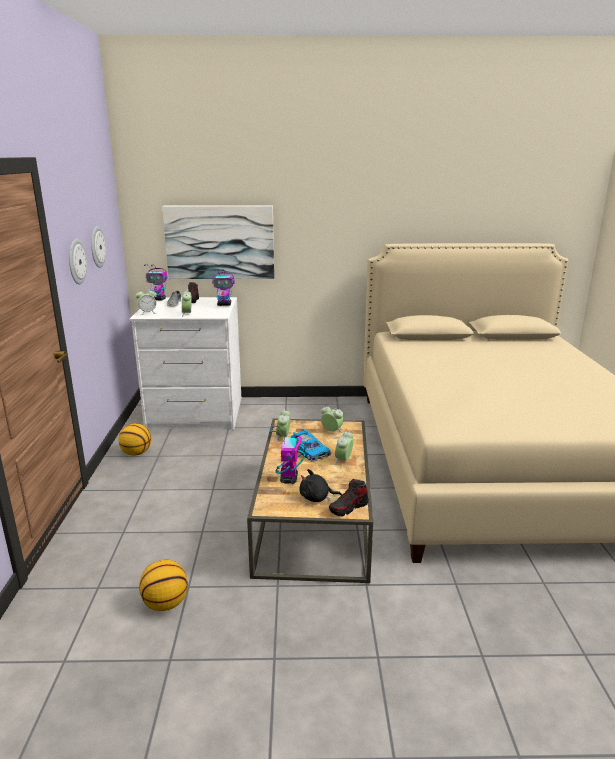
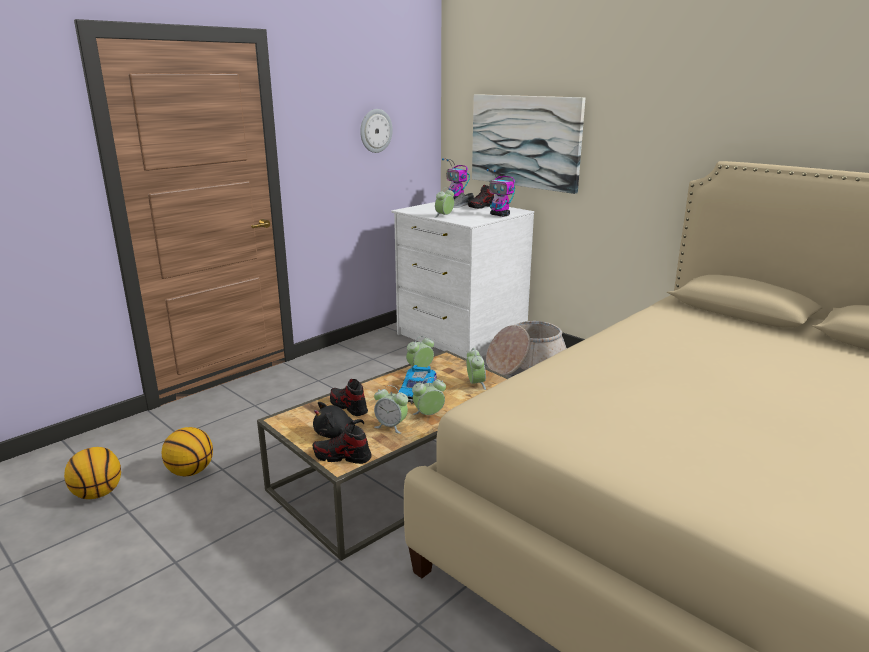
camera: 45 degrees right, 0 degrees up
wall clock [69,239,87,285] -> none
basketball [118,424,151,456] -> basketball moved to [64,447,121,499]
alarm clock [135,291,157,315] -> alarm clock moved to [374,385,408,434]
toy robot [270,425,306,484] -> shoe [330,379,368,416]
black plush toy [299,469,342,502] -> black plush toy turned 75 degrees counterclockwise [313,402,364,438]
none -> basket [486,321,567,376]

